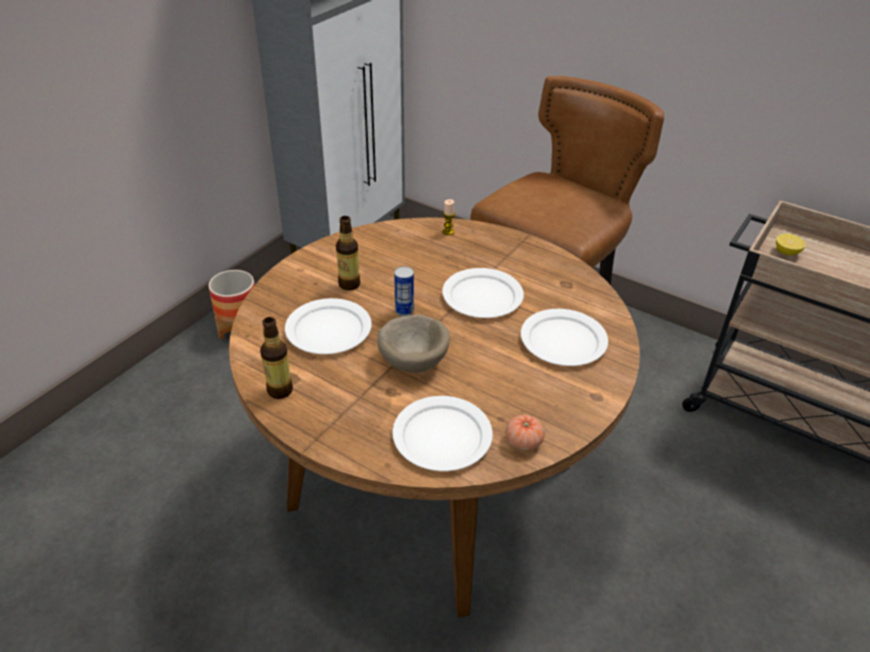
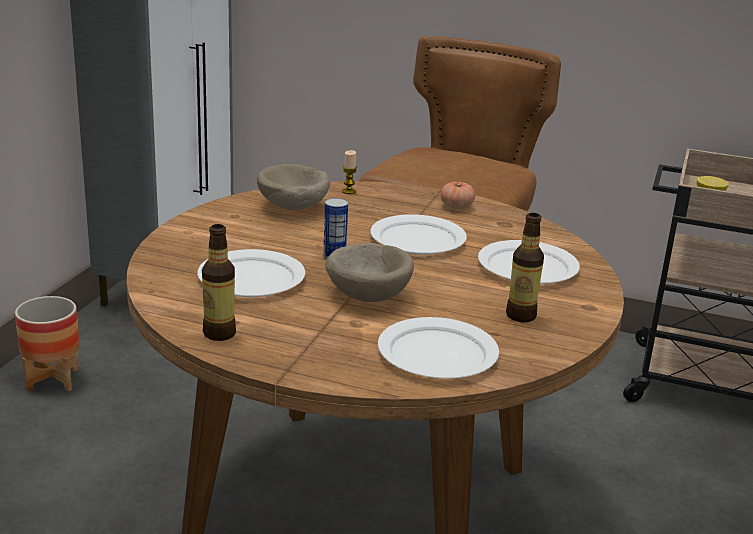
camera: 15 degrees left, 15 degrees down
bottle [336,216,360,291] -> bottle moved to [506,213,544,322]
tomato [505,415,545,451] -> tomato moved to [441,182,475,209]
none -> beige bowl [257,164,330,210]

